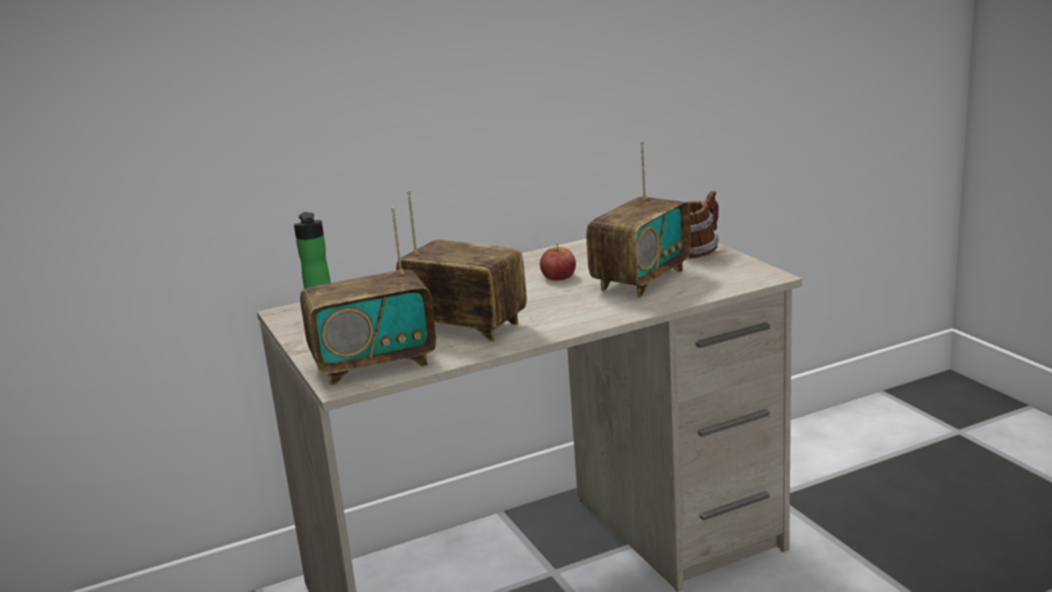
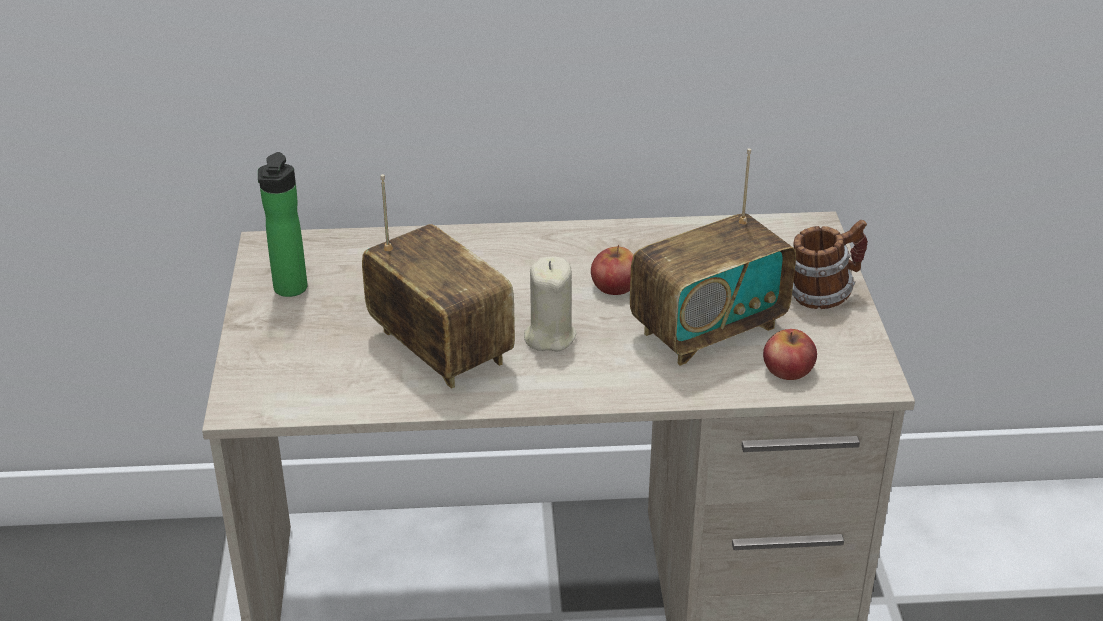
camera: 20 degrees right, 15 degrees up
radio [300,207,436,386] -> none
none -> beige candle [524,257,577,352]
none -> apple [763,329,817,380]

